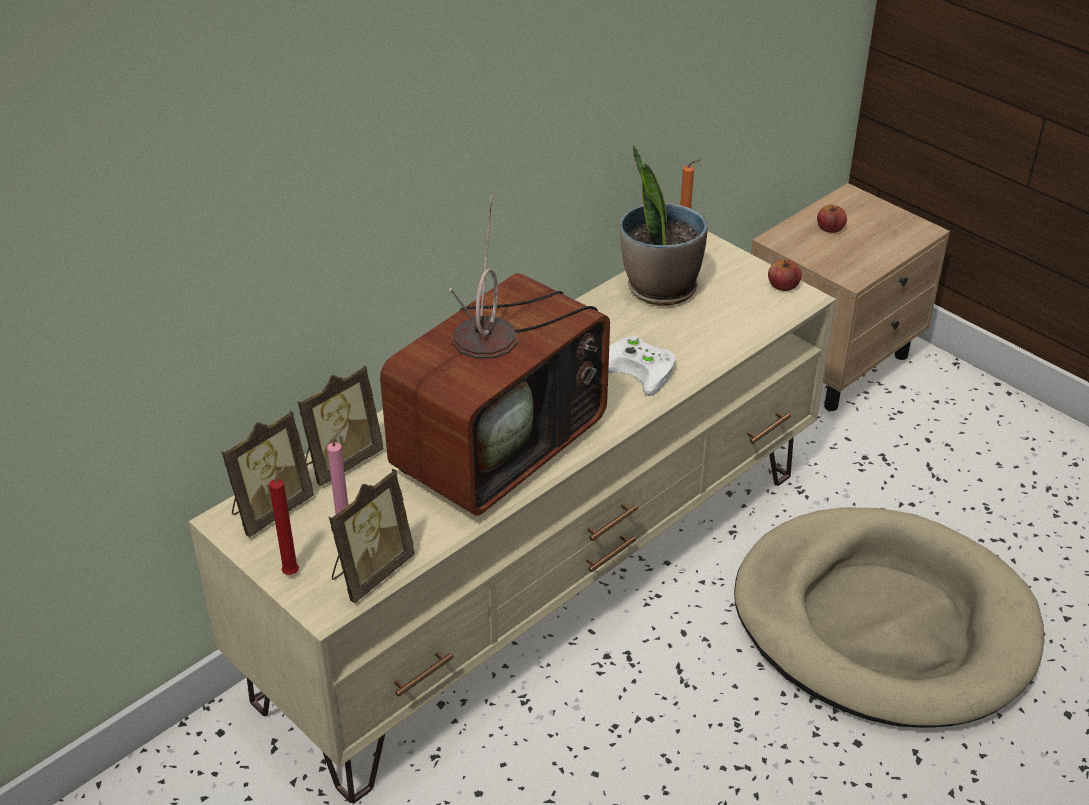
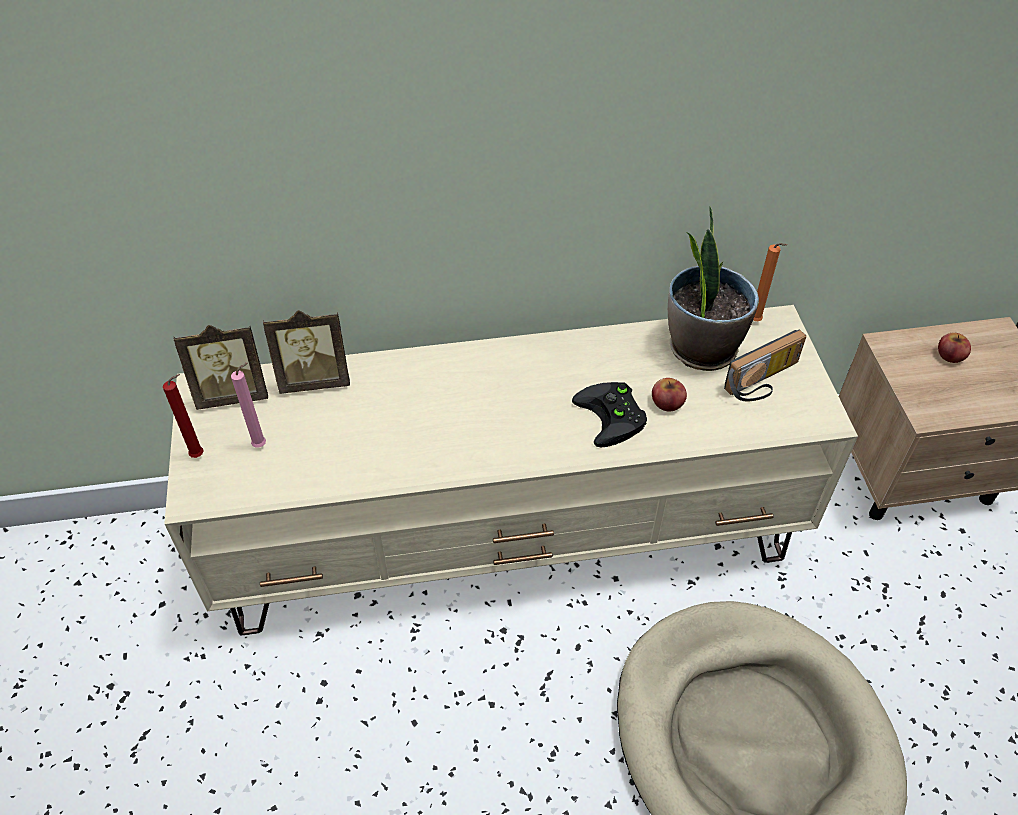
camera: 35 degrees right, 10 degrees up
picture frame [329,469,415,603] -> none
television [380,195,610,516] -> none
white game controller [608,336,676,396] -> black game controller [572,382,647,447]
apple [768,259,802,291] -> apple moved to [652,378,687,411]
none -> radio [724,329,806,401]

